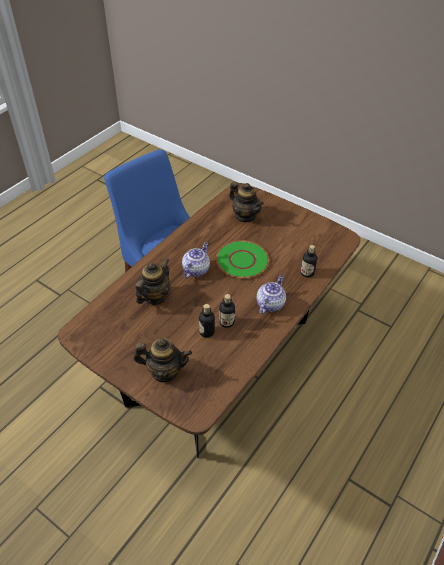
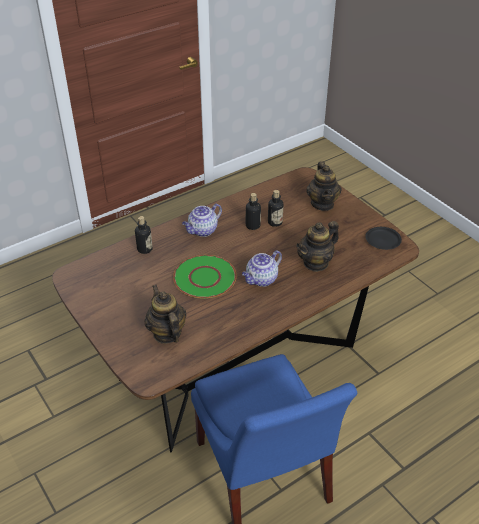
camera: 160 degrees left, 5 degrees down
teapot [134,338,192,382] -> teapot turned 120 degrees counterclockwise [306,161,342,211]
none -> black plate [365,227,402,250]

